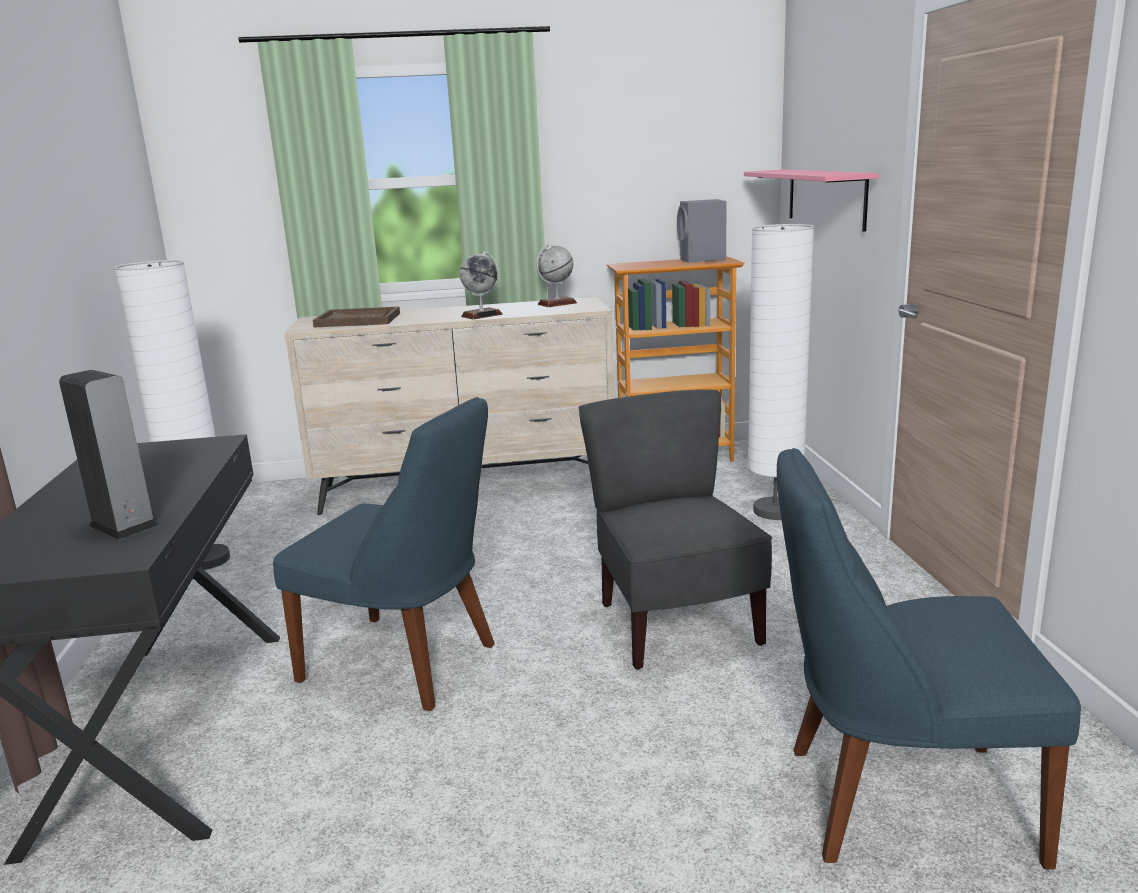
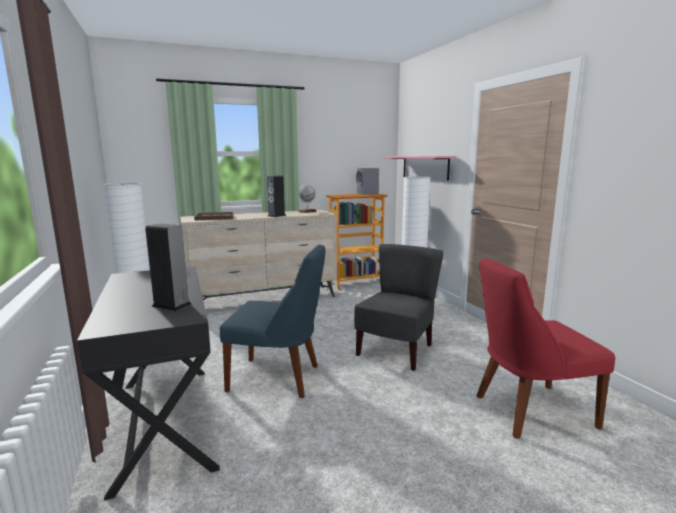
camera: 15 degrees left, 5 degrees down
globe [459,251,503,320] -> speaker [267,175,286,217]
grey chair [579,389,772,669] -> grey chair turned 60 degrees clockwise [354,244,444,371]
blue chair [777,448,1081,869] -> red chair [476,258,615,439]

